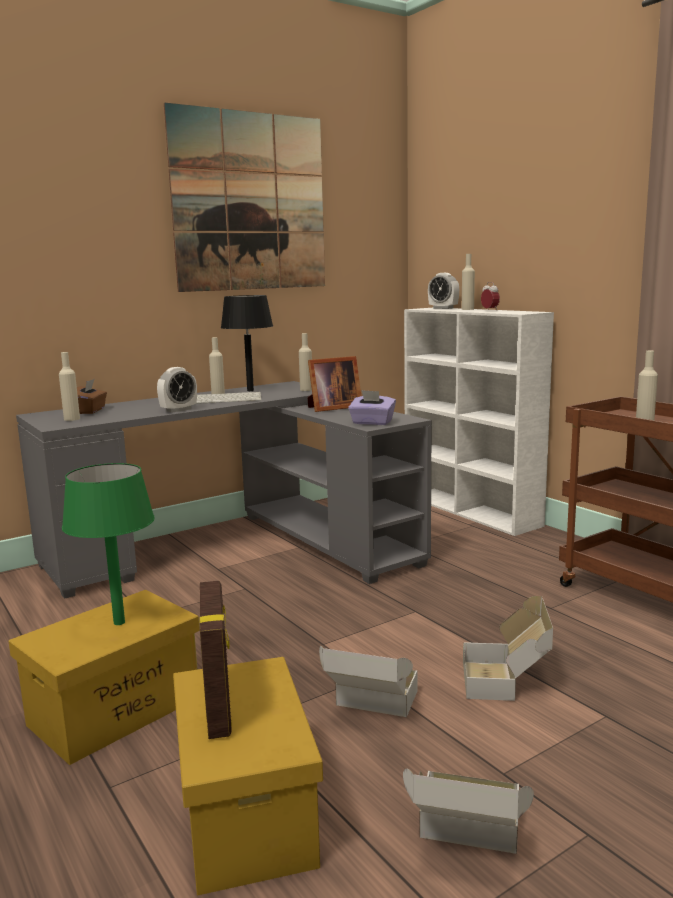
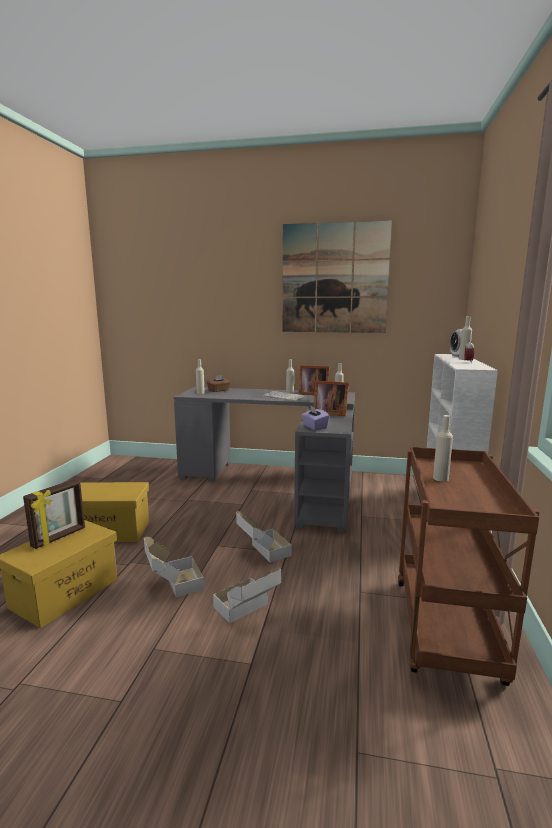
camera: 45 degrees right, 0 degrees up
green table lamp [62,463,155,625] -> none
alarm clock [157,367,197,413] -> none
black table lamp [221,295,273,391] -> picture frame [299,365,329,395]
cardboard box [403,768,534,854] -> cardboard box moved to [236,511,292,563]

